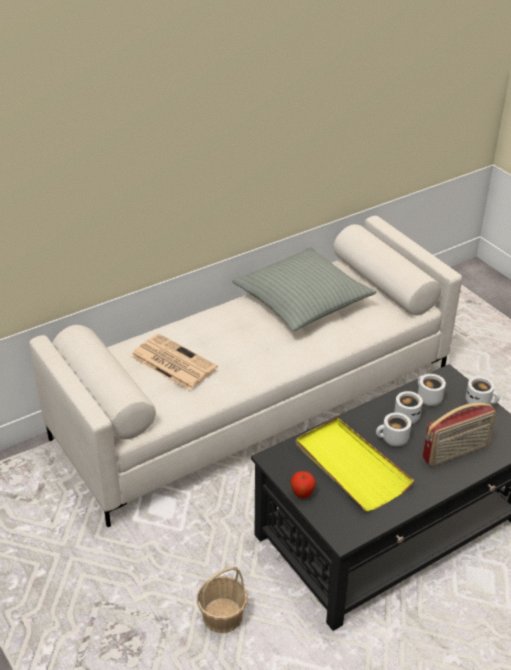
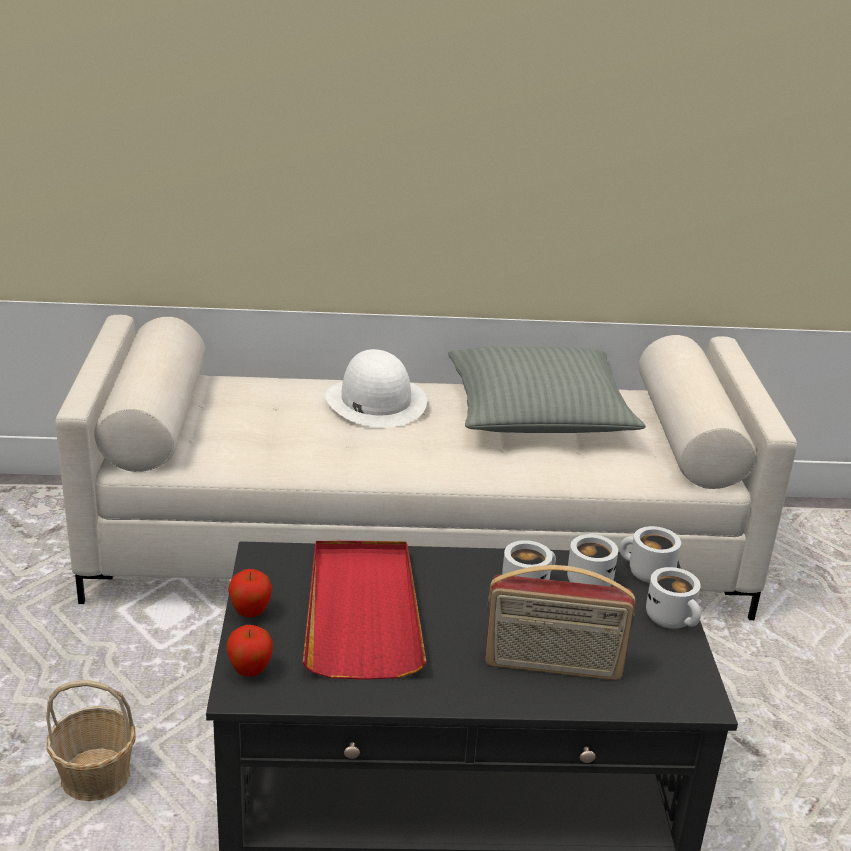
camera: 30 degrees right, 10 degrees down
newspaper [130,334,218,391] -> none
yellow tray [296,417,414,511] -> red tray [303,541,427,680]
white mug [376,412,411,446] -> white mug moved to [619,526,681,583]
none -> apple [226,625,273,677]
none -> white hat [325,349,427,428]

